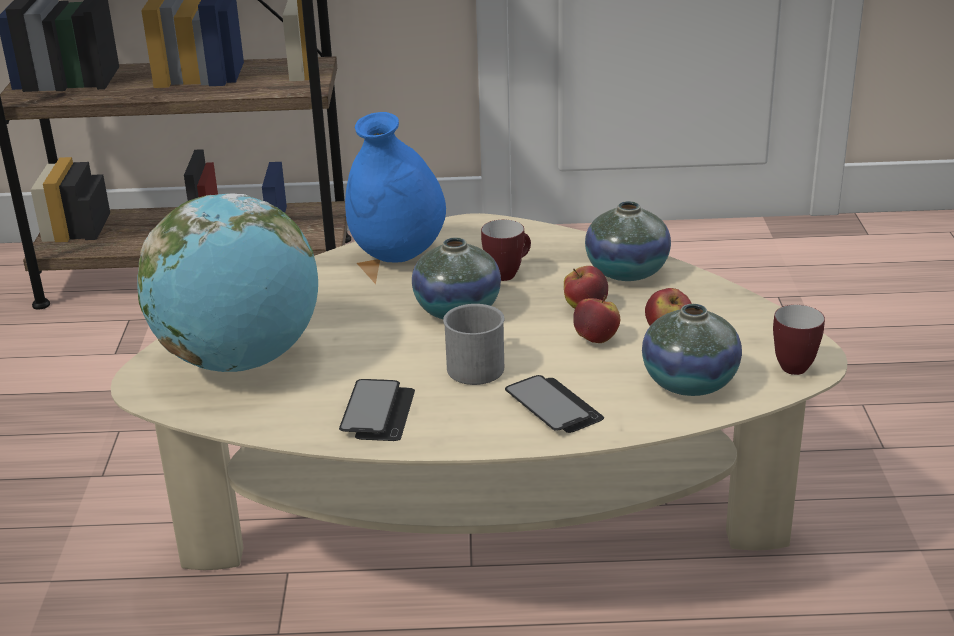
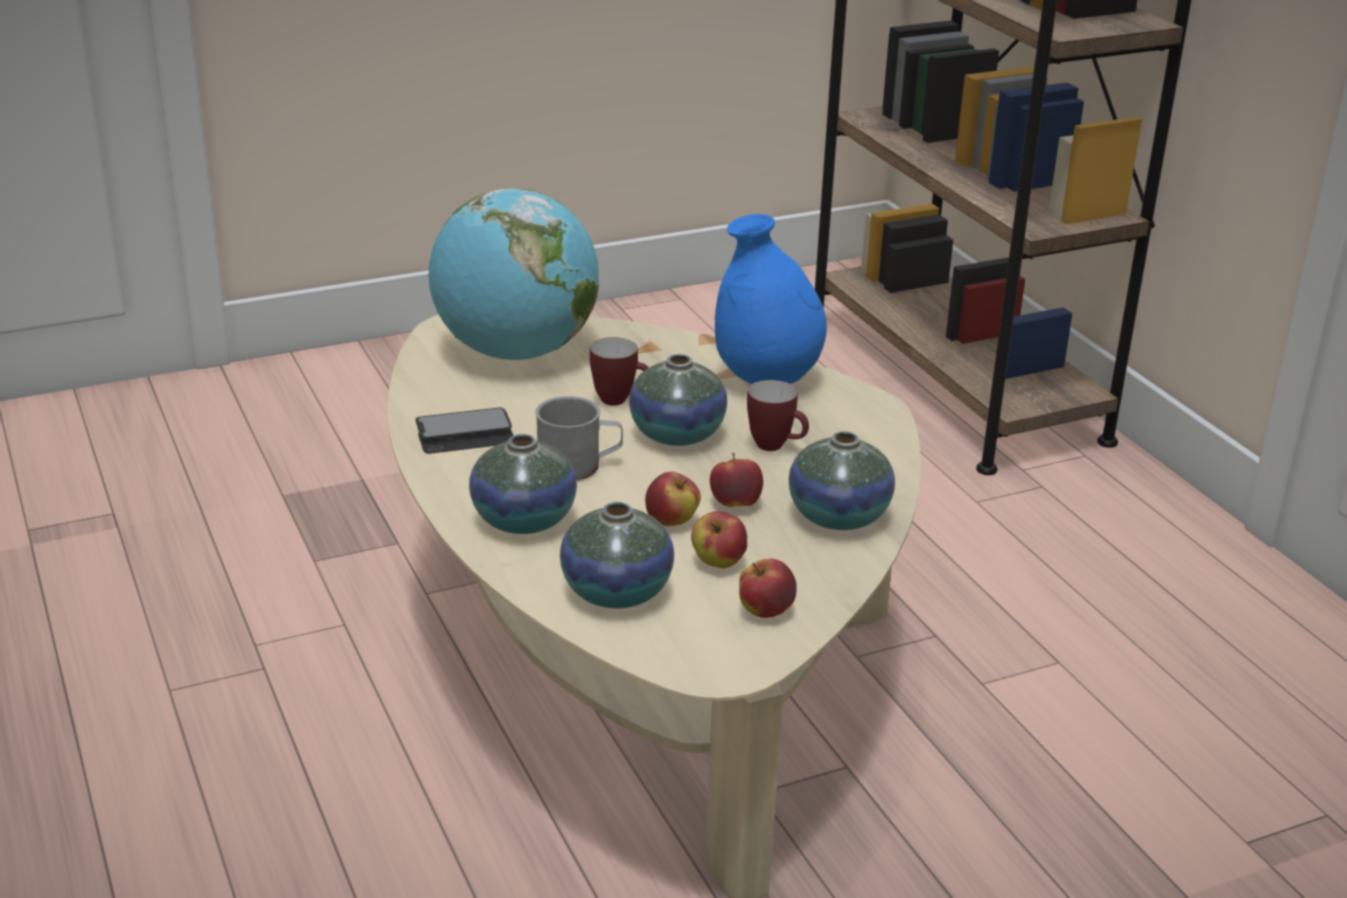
camera: 65 degrees right, 0 degrees up
phone [505,375,604,433] -> vase [469,434,577,534]
mug [773,305,825,375] -> mug moved to [590,337,649,406]
none -> apple [739,558,797,618]

